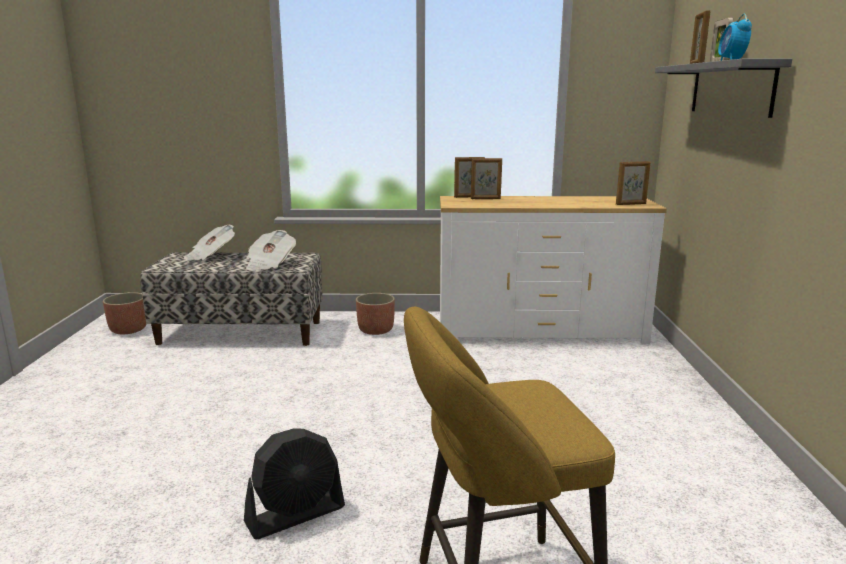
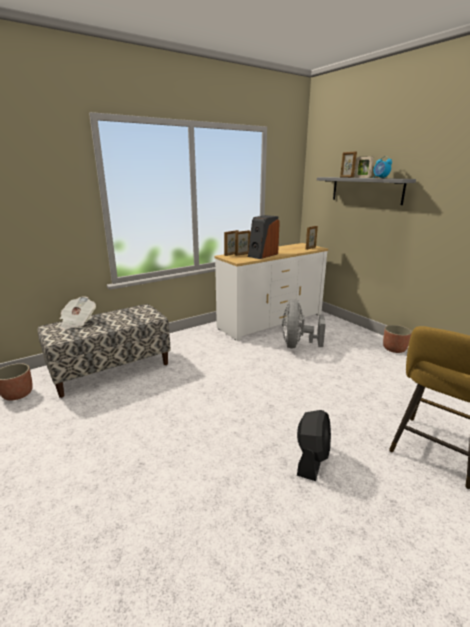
camera: 35 degrees left, 5 degrees up
newspaper [246,230,296,271] -> none
planter [356,293,395,335] -> planter moved to [383,325,412,353]
none -> speaker [248,215,280,259]
none -> grey fan [282,299,326,348]

